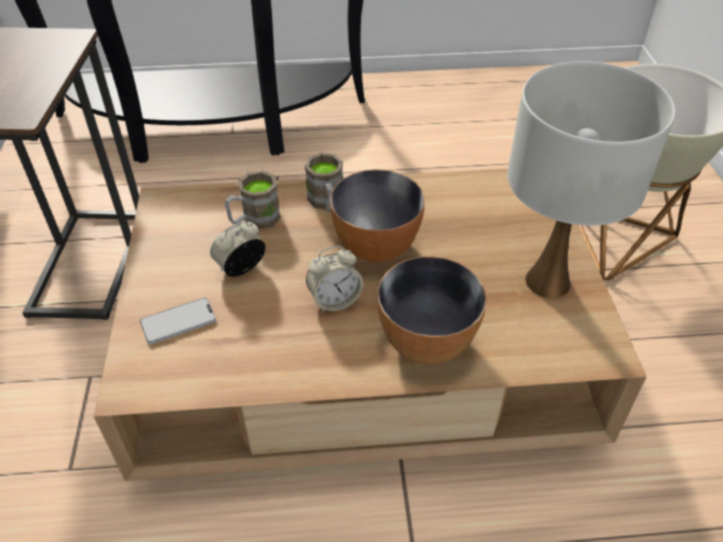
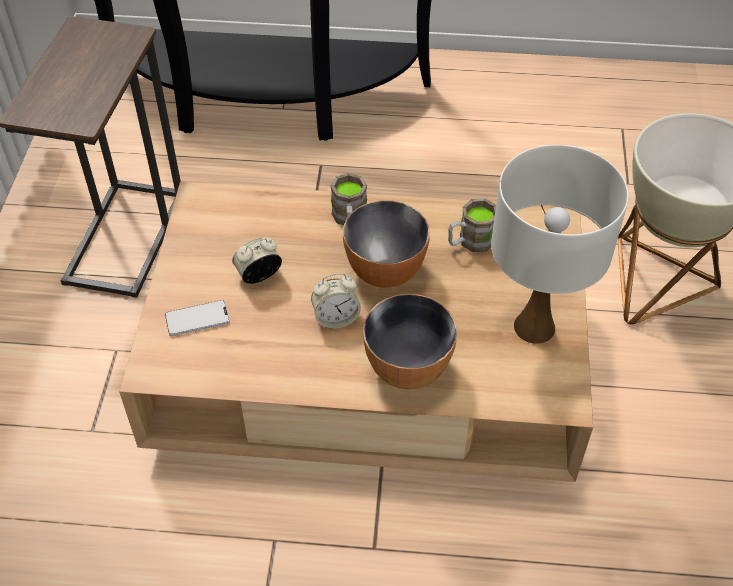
camera: 10 degrees right, 5 degrees up
brown mug [225,171,281,229] -> brown mug moved to [448,198,496,252]

